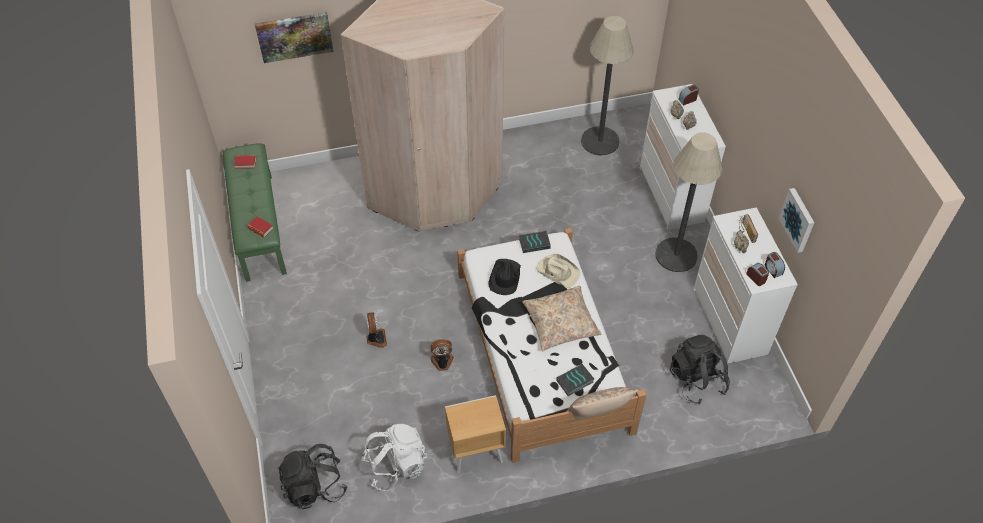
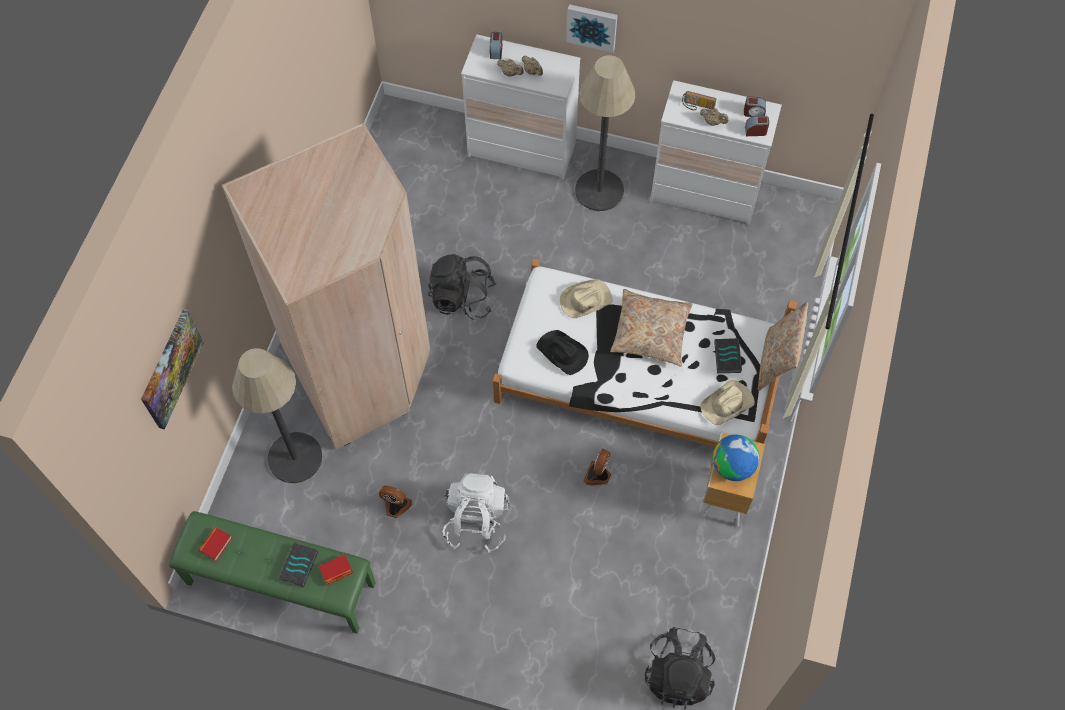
camera: 60 degrees left, 10 degrees up
white backpack [362,424,427,491] -> white backpack moved to [442,473,509,553]
fan [366,312,387,348] -> fan moved to [379,485,412,518]
book [519,231,551,253] -> book moved to [278,542,318,587]
floor lamp [581,16,634,156] -> floor lamp moved to [232,348,323,483]
black backpack [670,335,730,404] -> black backpack moved to [428,254,497,320]
picture [779,188,814,253] -> picture moved to [566,4,618,52]
none -> beige hat [700,380,755,425]
none -> globe [712,435,759,481]

